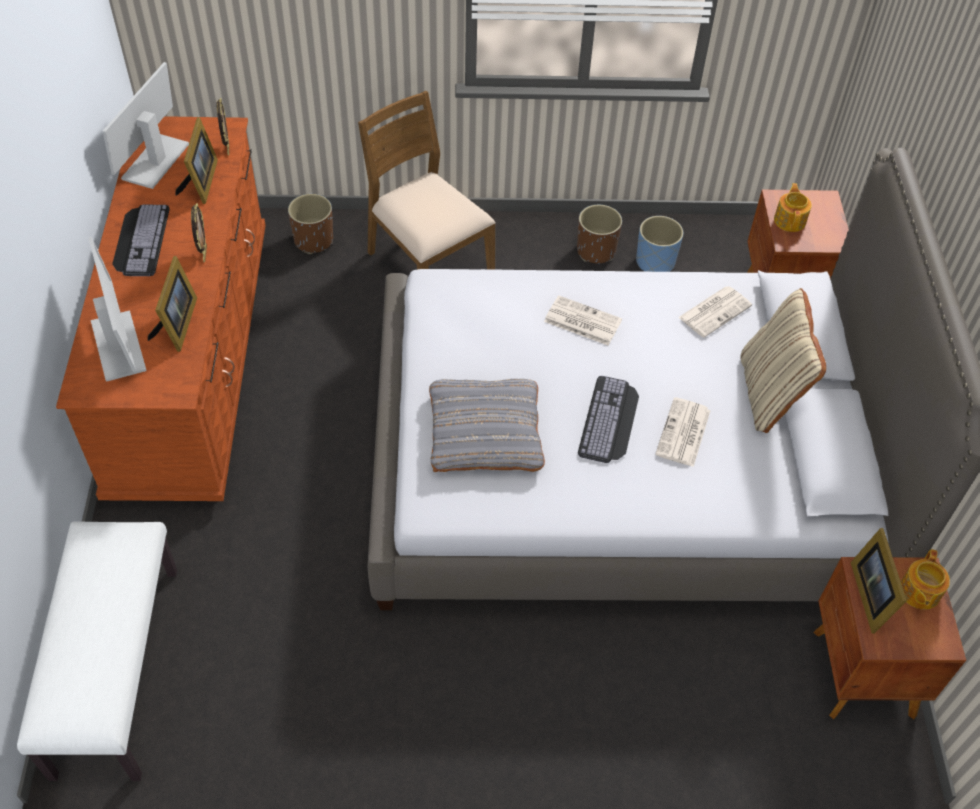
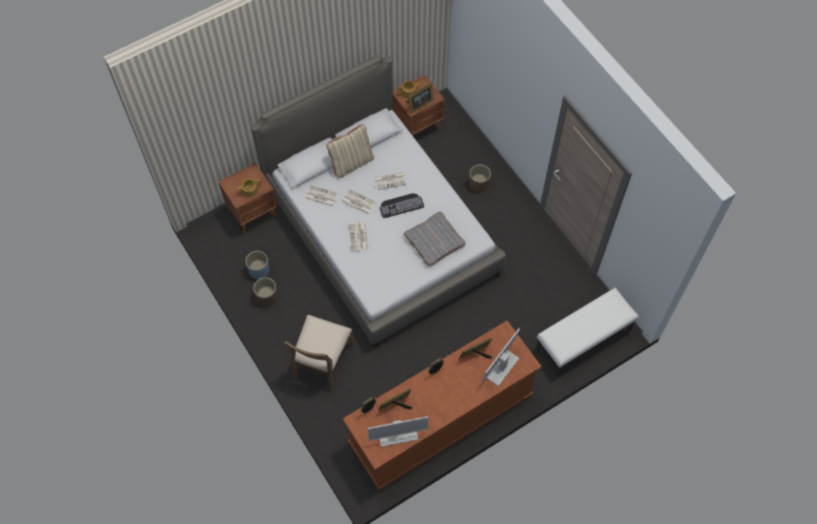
camera: 120 degrees left, 10 degrees up
keyboard [112,205,170,276] -> none
brown planter [288,194,333,254] -> brown planter moved to [469,164,491,192]
none -> newspaper [341,189,376,215]

